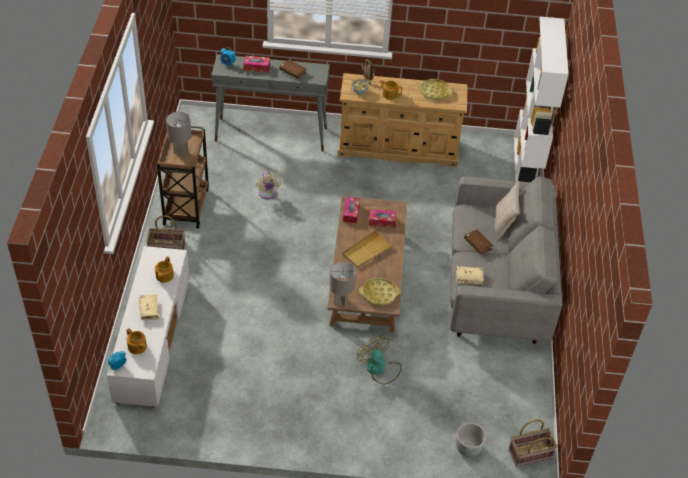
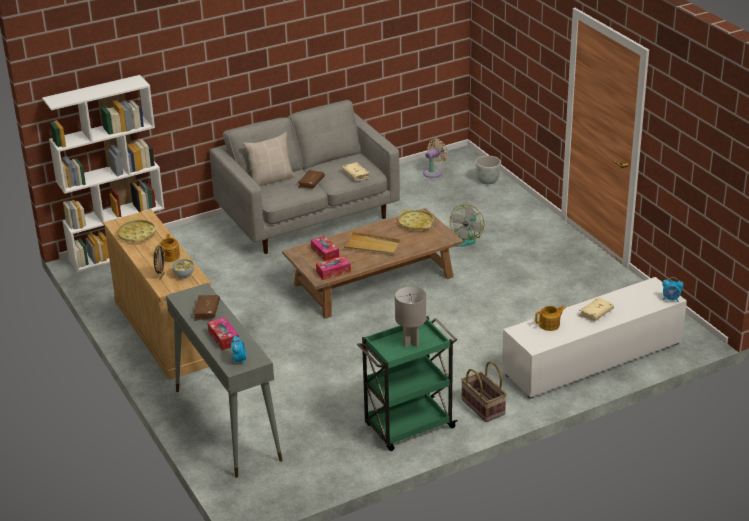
camera: 120 degrees left, 15 degrees down
teapot [127,328,147,354] -> none
brown cart [157,126,209,229] -> green cart [357,316,458,451]
beige fan [256,171,281,199] -> beige fan moved to [423,139,448,178]
grey table lamp [330,262,356,307] -> none
basket [509,419,557,467] -> none

